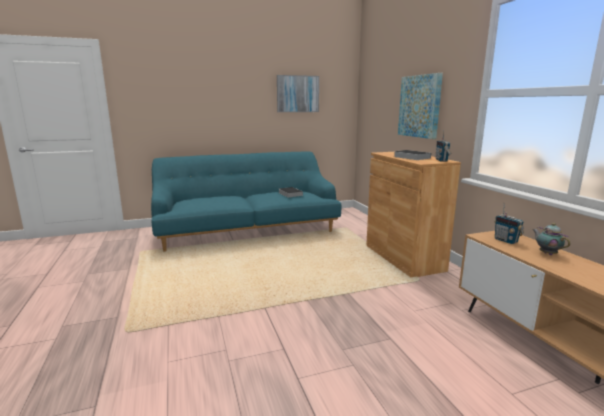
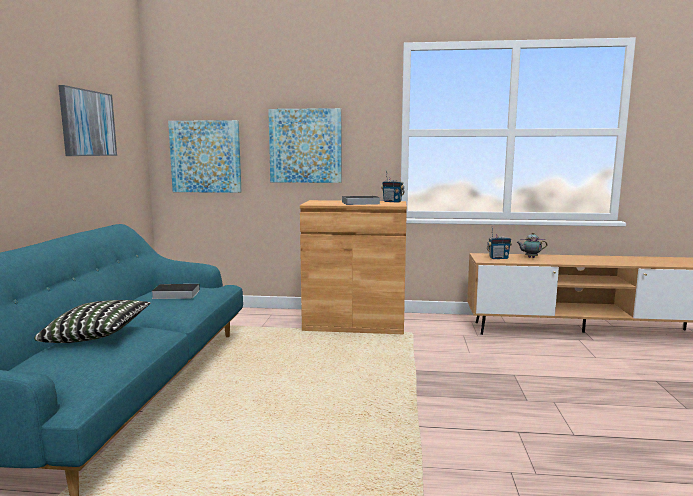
camera: 65 degrees left, 5 degrees down
none -> pillow [34,300,151,343]
none -> picture [168,120,241,193]

